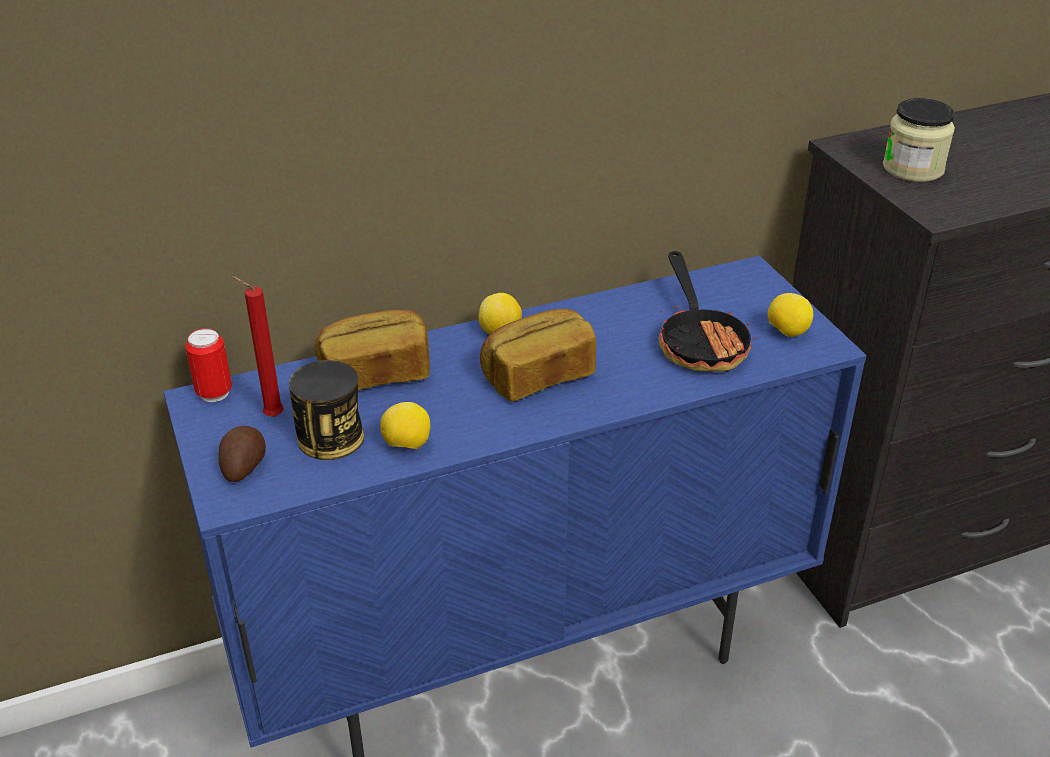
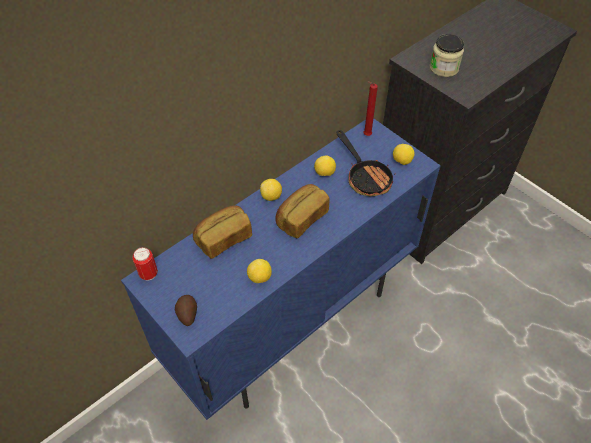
camera: 20 degrees left, 15 degrees up
red candle [232,276,284,417] -> red candle moved to [364,81,378,136]
can [289,360,364,460] -> none
none -> lemon [314,155,336,176]

